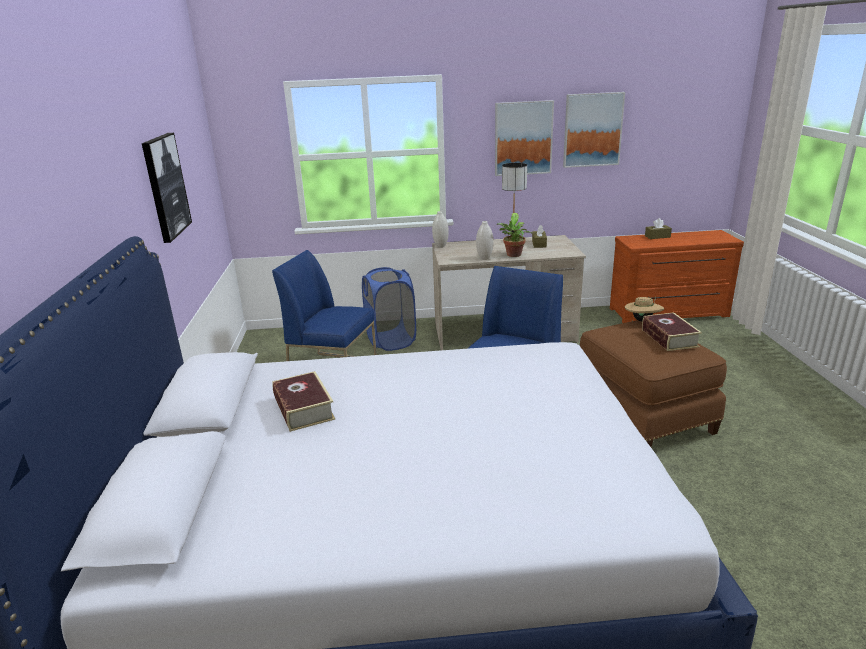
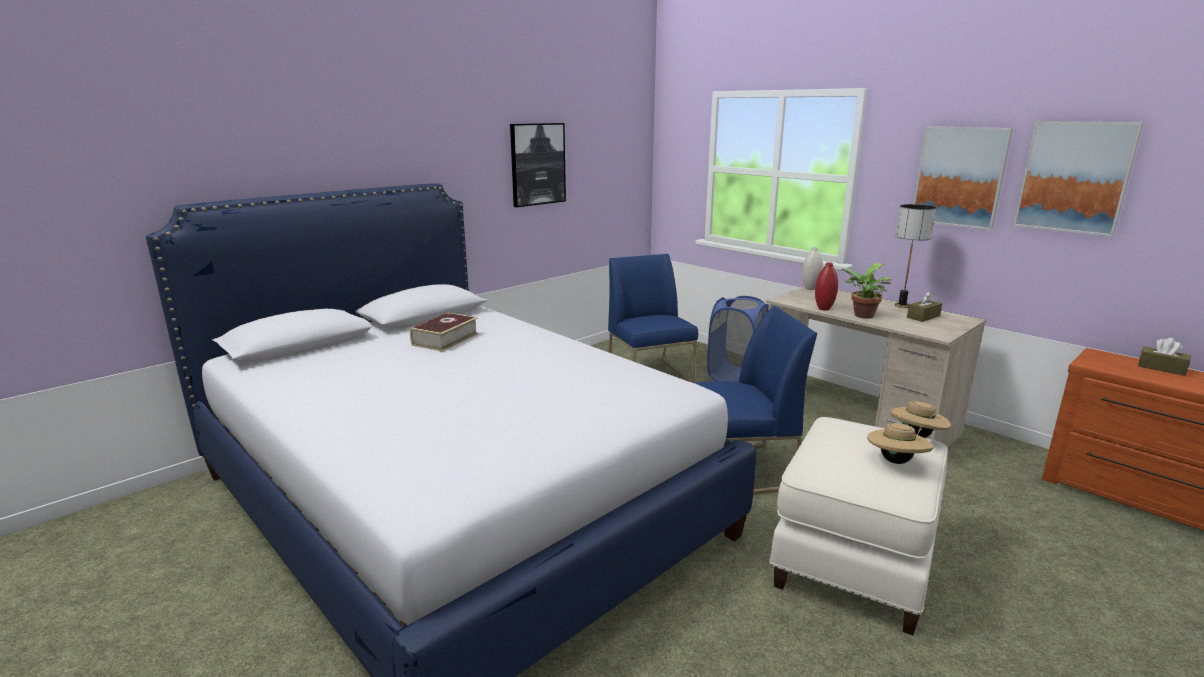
camera: 50 degrees right, 5 degrees down
white vase [476,221,493,260] -> red vase [815,262,838,311]
brown ottoman [580,320,727,447] -> white ottoman [769,417,948,635]
book [642,312,702,351] -> beige hat [867,423,934,464]

